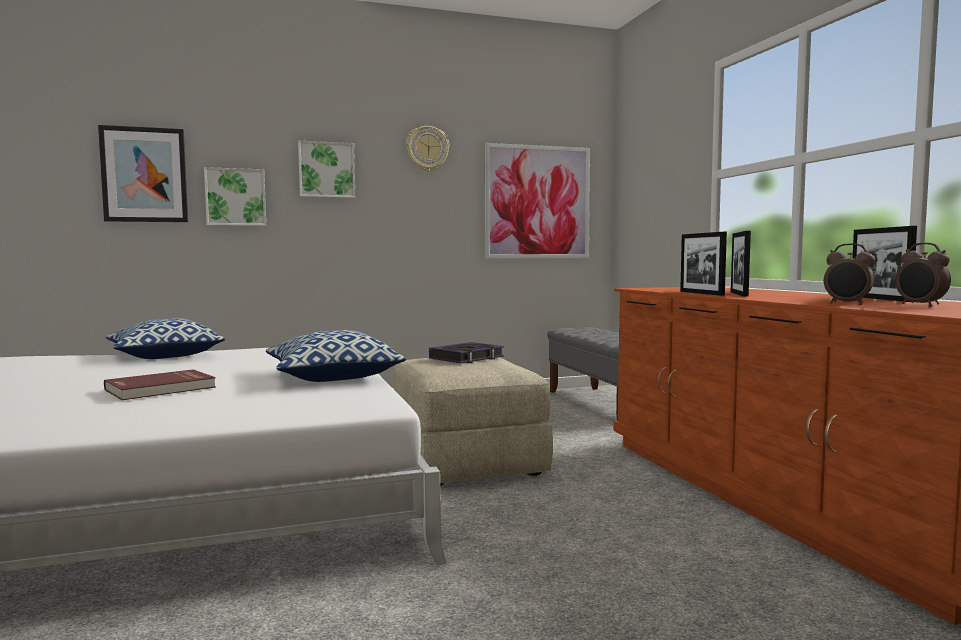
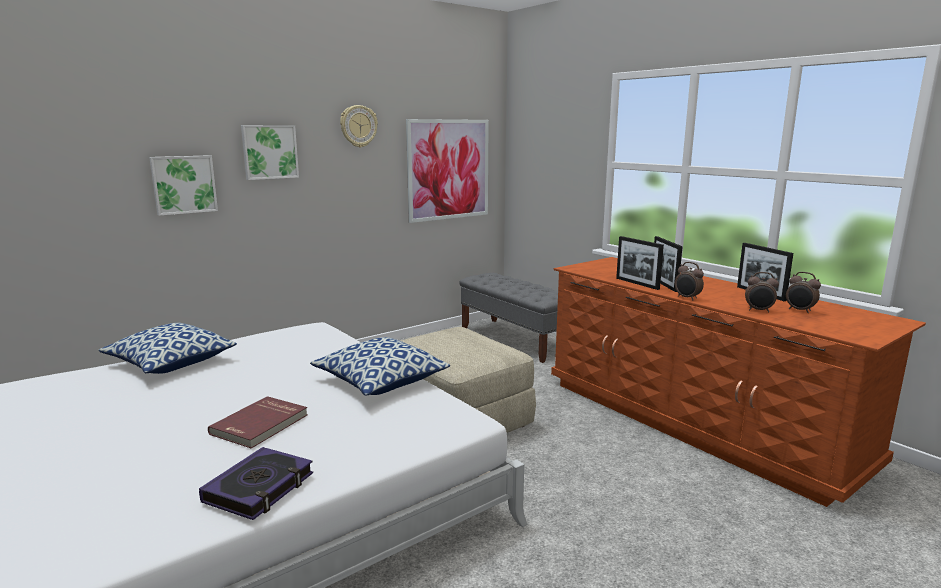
camera: 20 degrees left, 10 degrees up
picture [98,125,188,222] -> none
book [429,342,504,363] -> book moved to [199,447,313,520]
none -> alarm clock [675,262,704,300]

